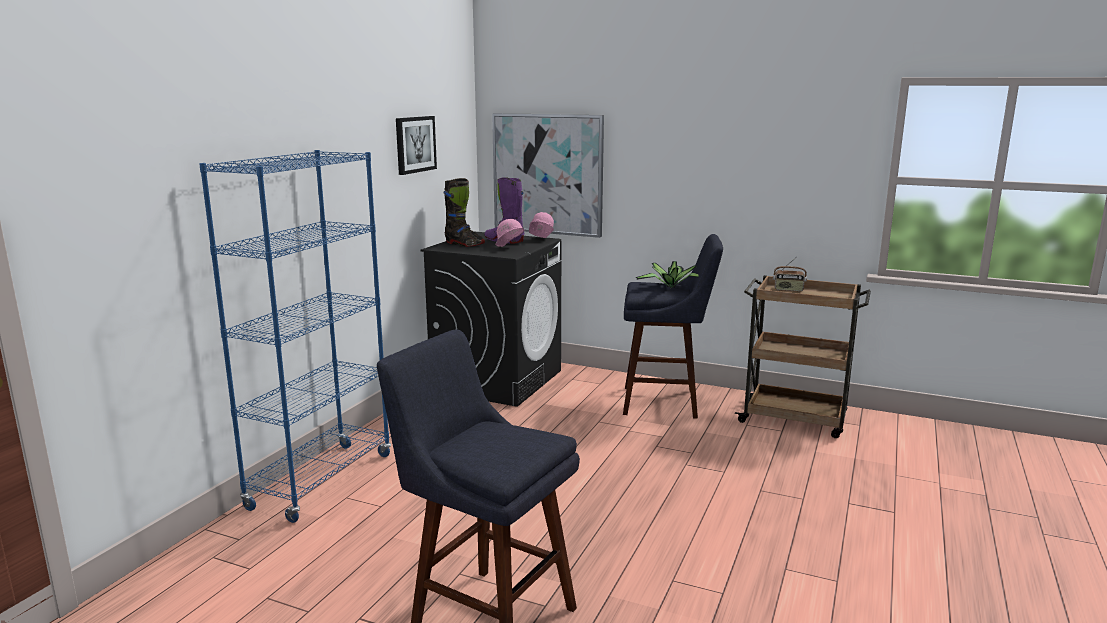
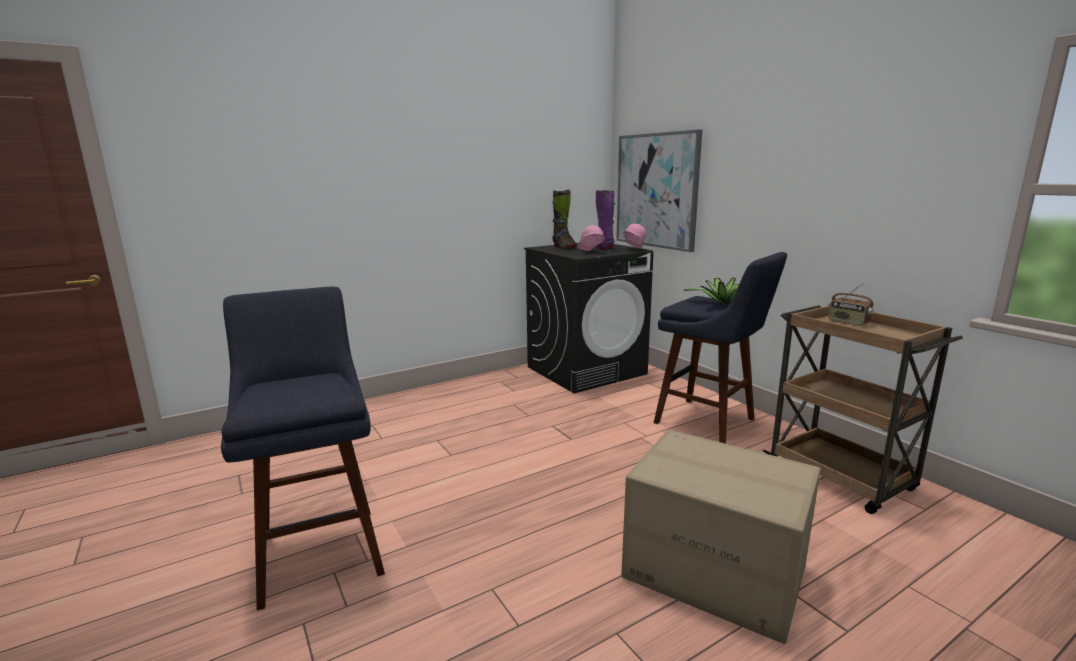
camera: 35 degrees right, 0 degrees up
blue bookcase [199,150,391,523] -> none
picture [396,116,437,175] -> none
none -> cardboard box [621,429,821,644]

